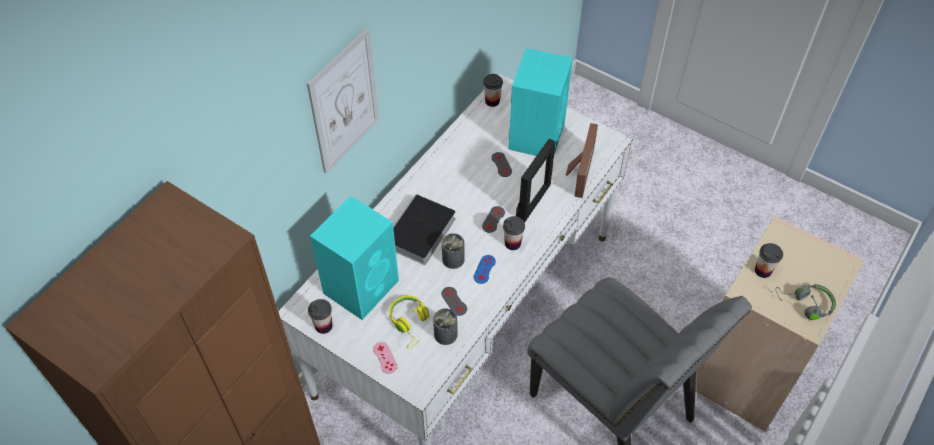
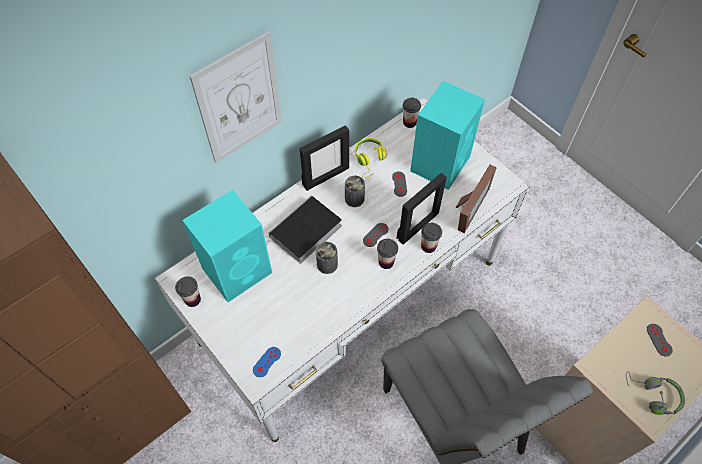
camera: 15 degrees right, 5 degrees up
pink game controller [373,342,397,374] -> none
yellow headphones [389,295,429,349] -> yellow headphones moved to [355,138,387,178]
can [433,309,458,345] -> can moved to [345,176,365,207]
grey game controller [441,287,467,316] -> grey game controller moved to [647,324,673,356]
blue game controller [474,255,496,284] -> blue game controller moved to [253,347,281,377]
cup [755,243,783,278] -> cup moved to [421,223,442,253]
none -> picture frame [299,125,349,191]

